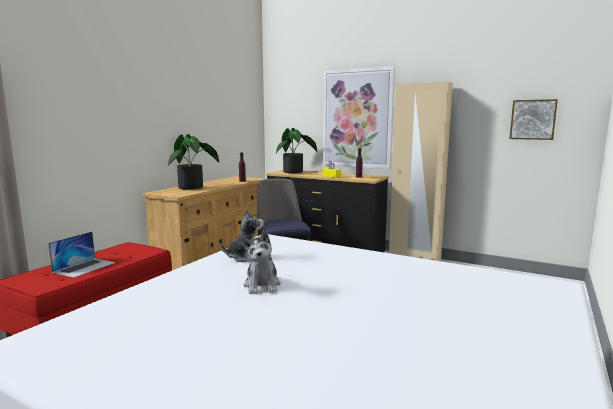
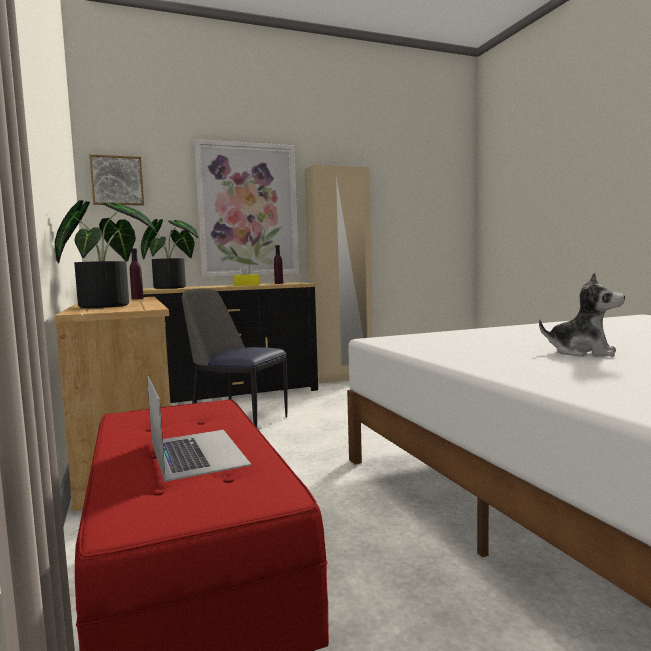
camera: 50 degrees left, 5 degrees down
plush toy [221,209,264,262] -> none
picture [510,99,558,140] -> picture moved to [89,154,144,205]

